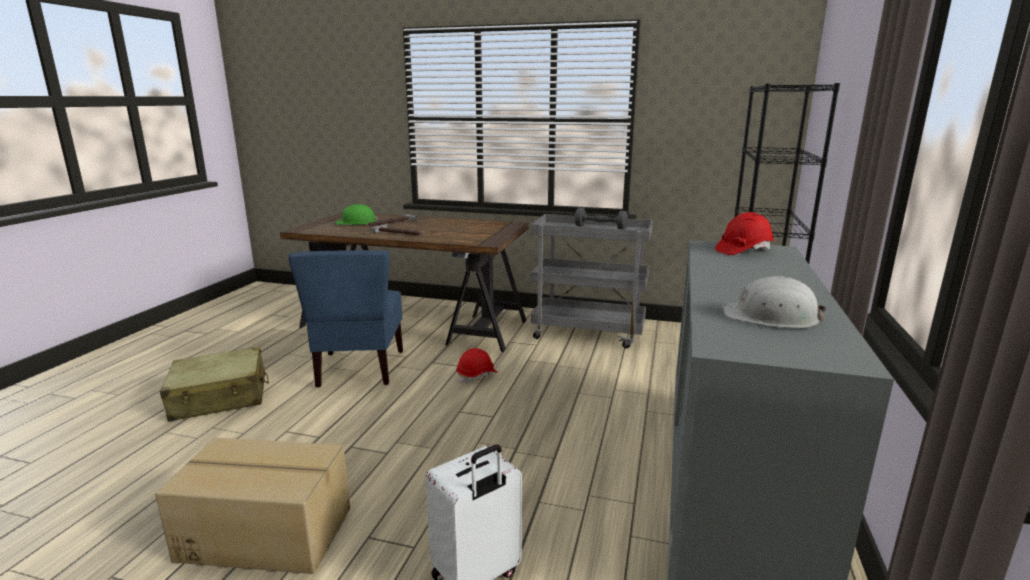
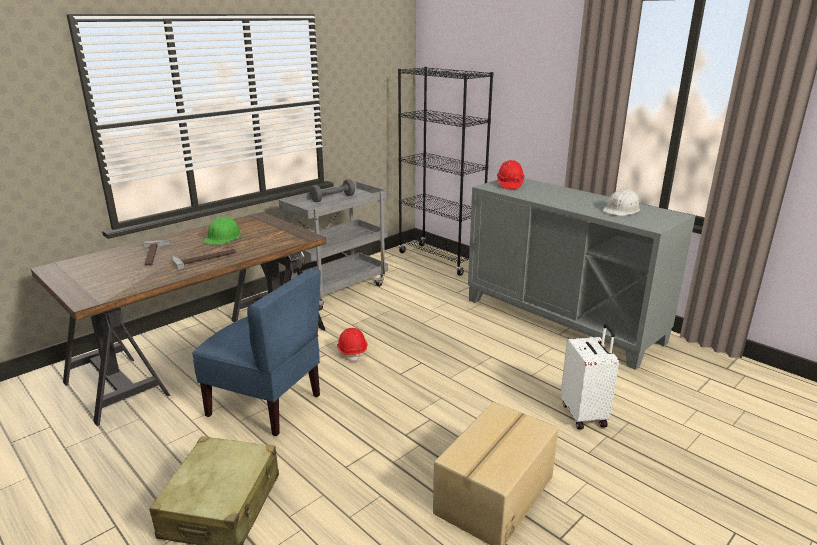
camera: 60 degrees left, 5 degrees up
green hard hat [336,204,379,225] -> green hard hat moved to [204,217,241,245]

